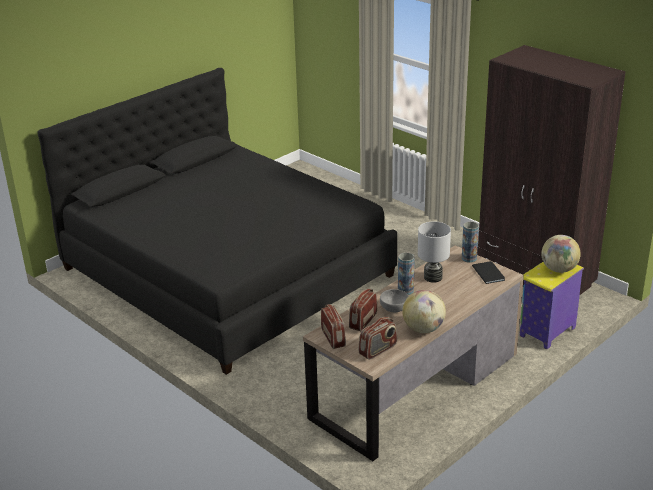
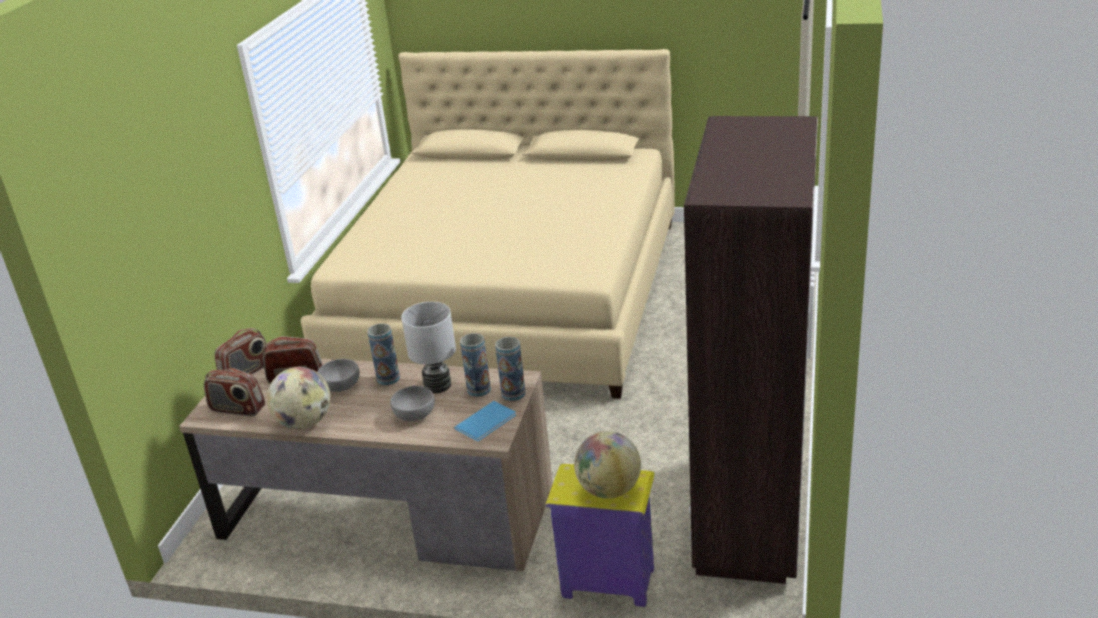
camera: 60 degrees right, 0 degrees up
black bed [38,68,397,375] -> beige bed [301,49,675,399]
black book [472,261,505,284] -> blue book [454,401,516,442]
none -> grey bowl [390,386,435,421]
none -> vase [460,333,491,397]

